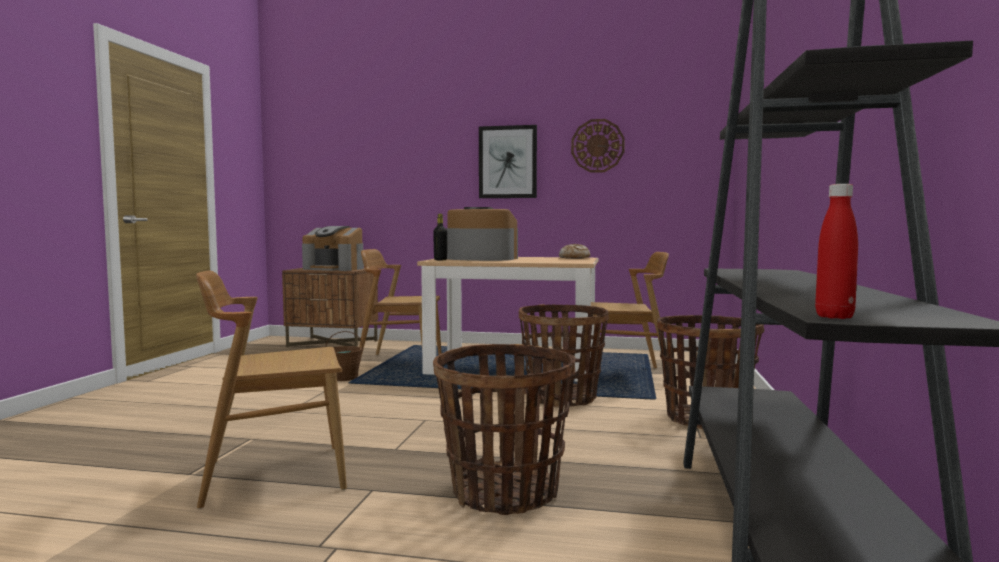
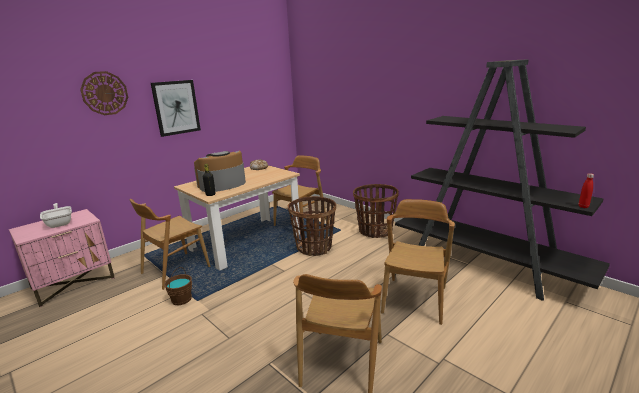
camera: 55 degrees left, 15 degrees up
brown nightstand [282,268,378,348] -> pink nightstand [9,209,115,307]
coffee machine [302,226,364,271] -> frying pan [40,203,72,228]
basket [433,344,576,515] -> brown chair [381,199,455,325]
wall clock [571,119,625,173] -> wall clock moved to [80,71,128,115]

